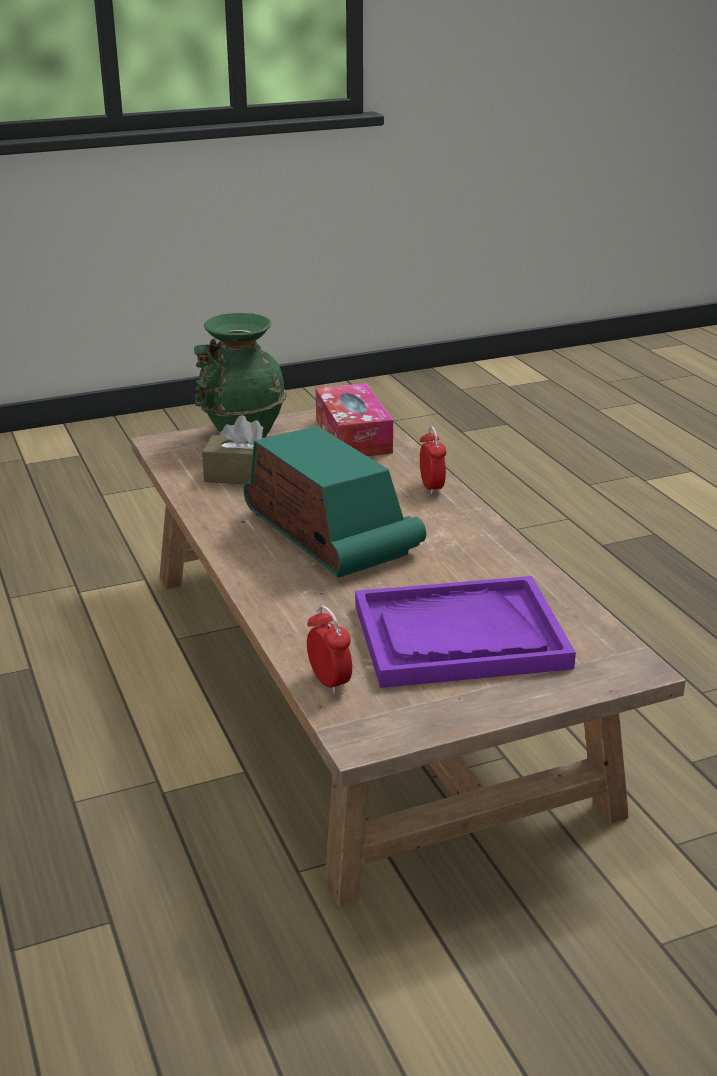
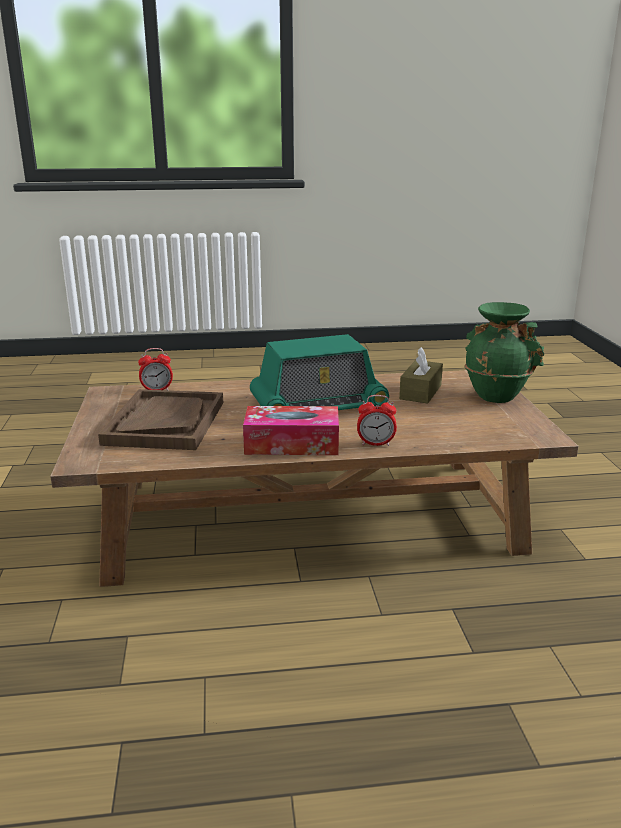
camera: 105 degrees right, 5 degrees down
tissue box [315,383,393,456] -> tissue box moved to [243,406,339,455]
purple tray [355,576,576,688] -> brown tray [98,389,223,450]

